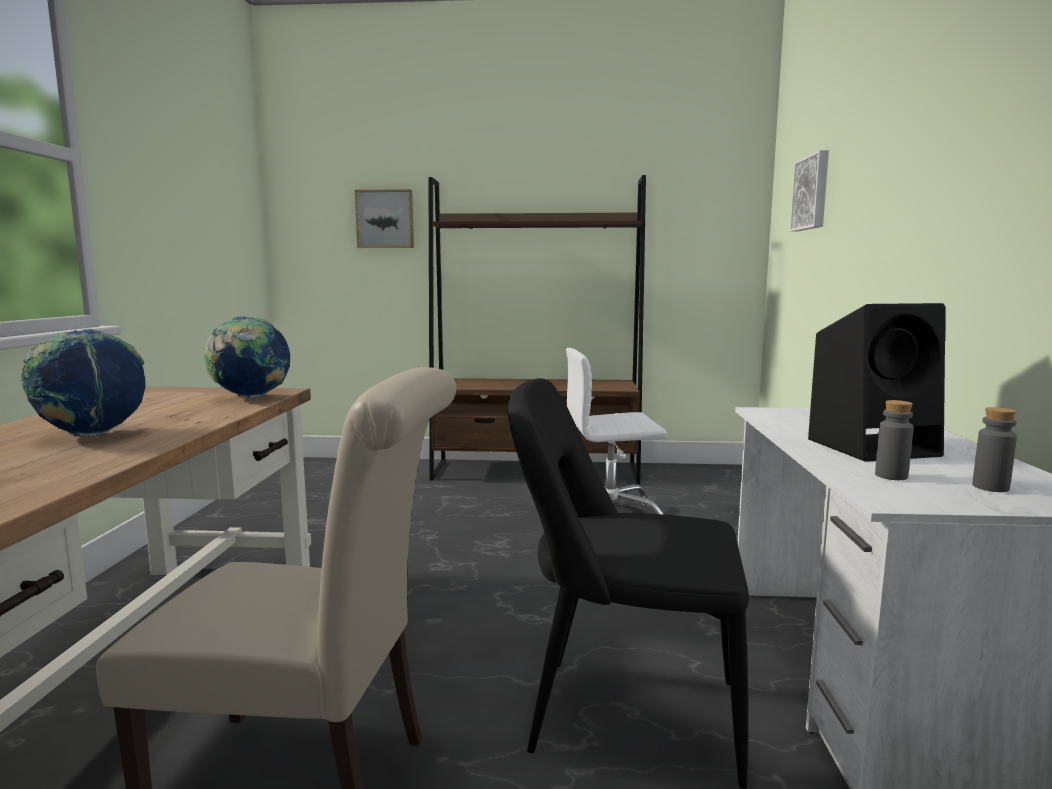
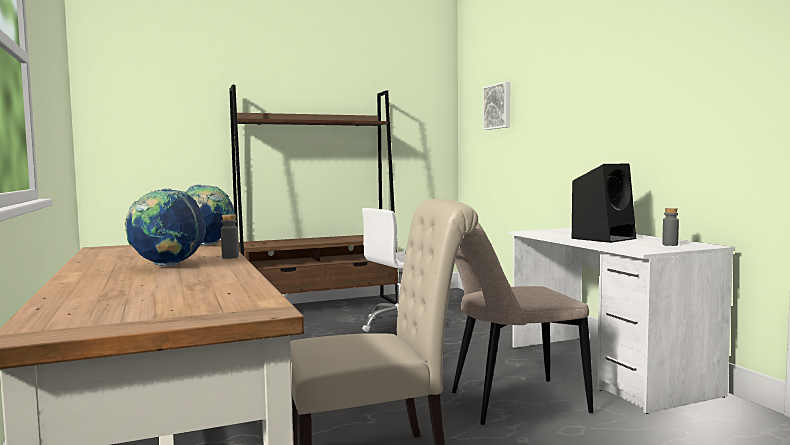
camera: 25 degrees left, 5 degrees down
picture [355,189,414,248] -> none
black chair [508,378,749,789] -> beige chair [452,222,593,425]
grey bottle [875,400,914,480] -> grey bottle moved to [221,214,239,259]

